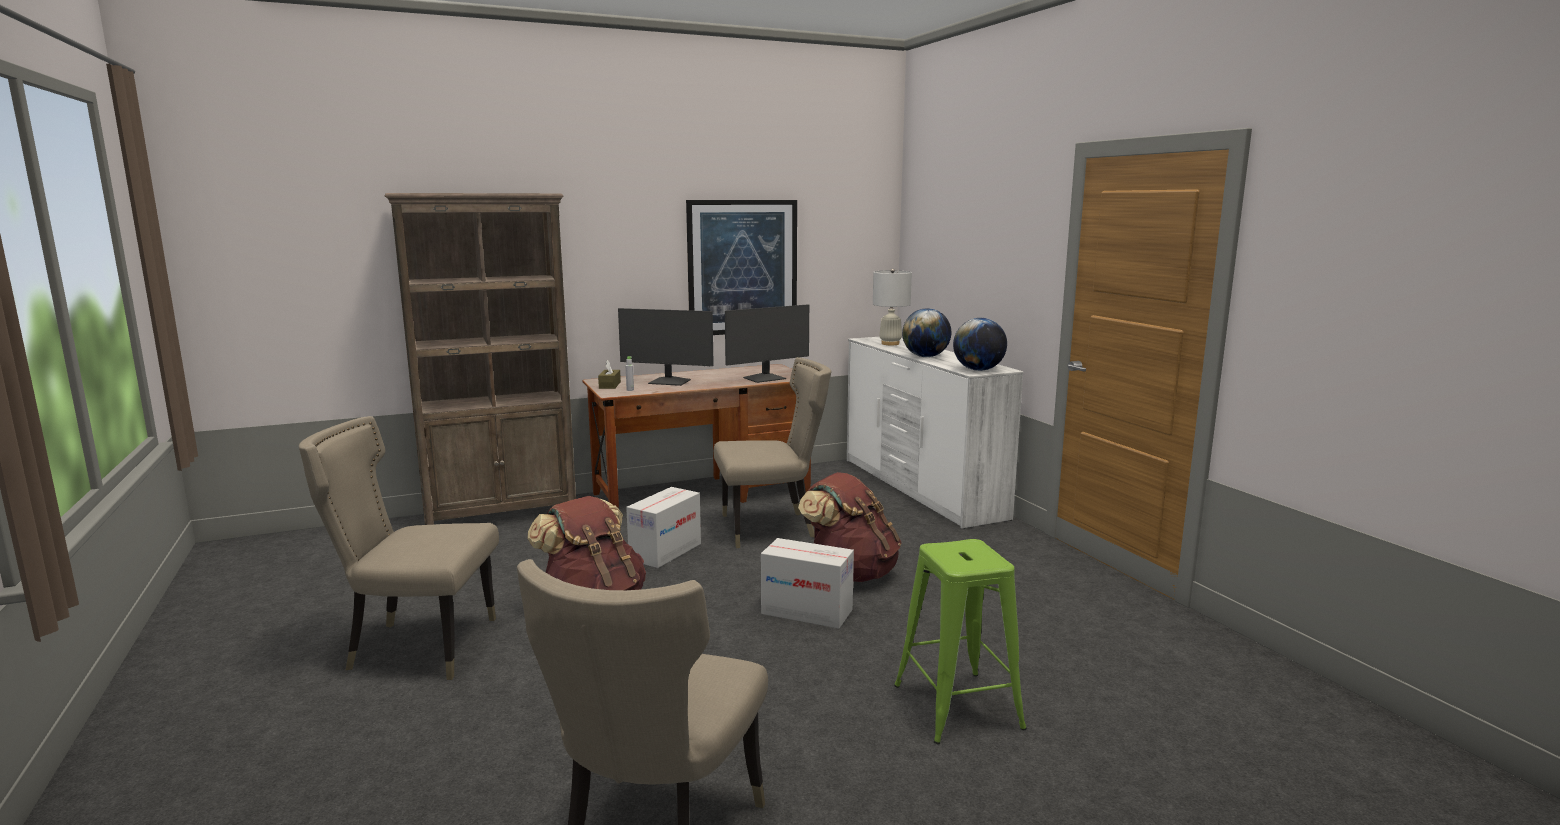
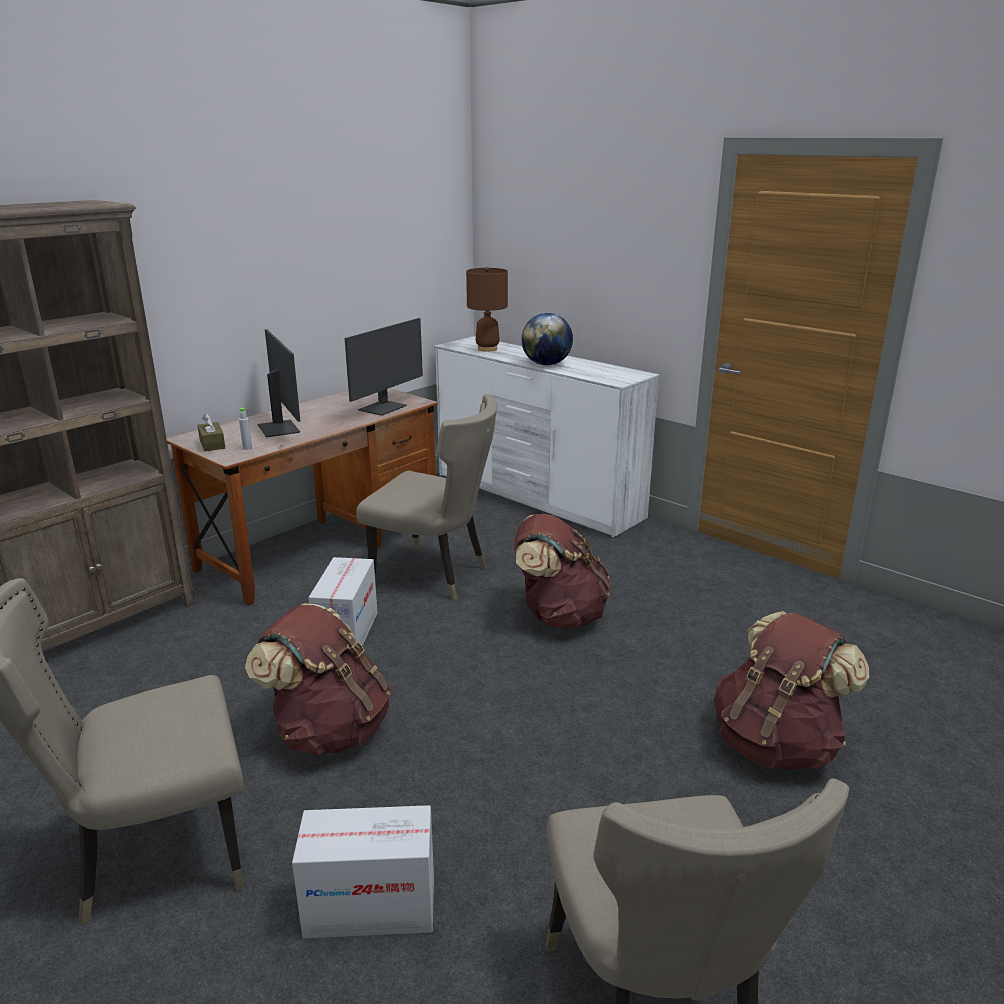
camera: 25 degrees left, 10 degrees up
monitor [618,308,714,386] -> monitor turned 105 degrees counterclockwise [258,329,300,437]
picture [686,200,797,335] -> none
beige chair [714,357,832,548] -> beige chair turned 60 degrees clockwise [356,394,497,600]
cardboard box [761,538,854,629] -> cardboard box moved to [292,805,434,938]
white table lamp [873,269,912,345] -> brown table lamp [466,267,508,352]
green stool [894,539,1027,745] -> brown backpack [714,611,869,770]
globe [953,318,1007,371] -> none

